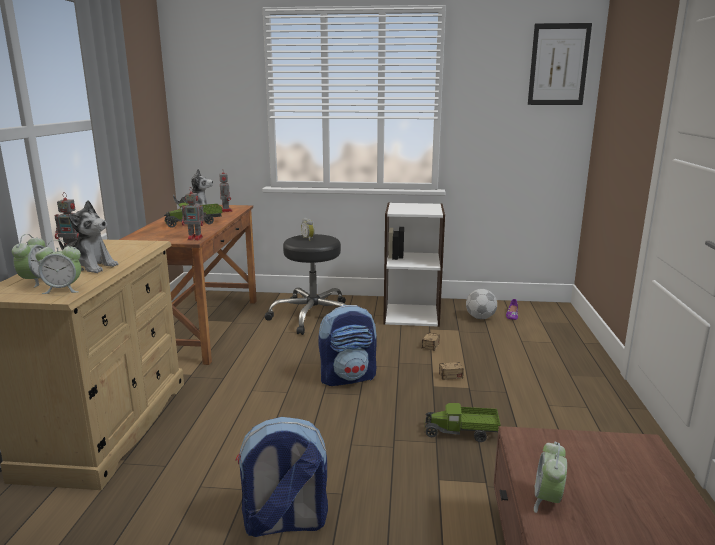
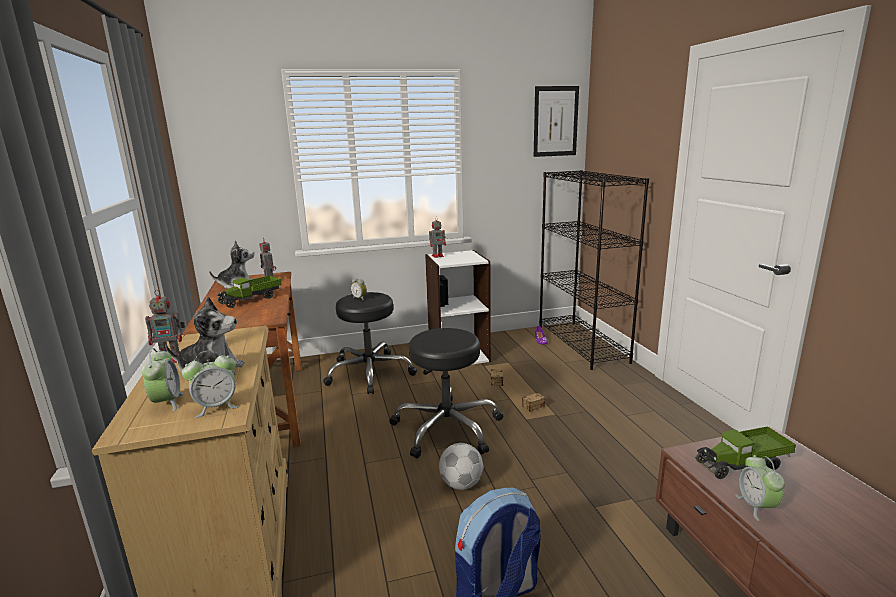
camera: 20 degrees left, 0 degrees up
toy robot [182,188,206,240] -> toy robot moved to [429,217,446,258]
backpack [318,305,377,386] -> black stool [389,328,504,458]
toy truck [425,403,501,442] -> toy truck moved to [695,426,796,479]
football [466,289,497,319] -> football moved to [439,443,483,490]
none -> black bookcase [539,170,649,370]

